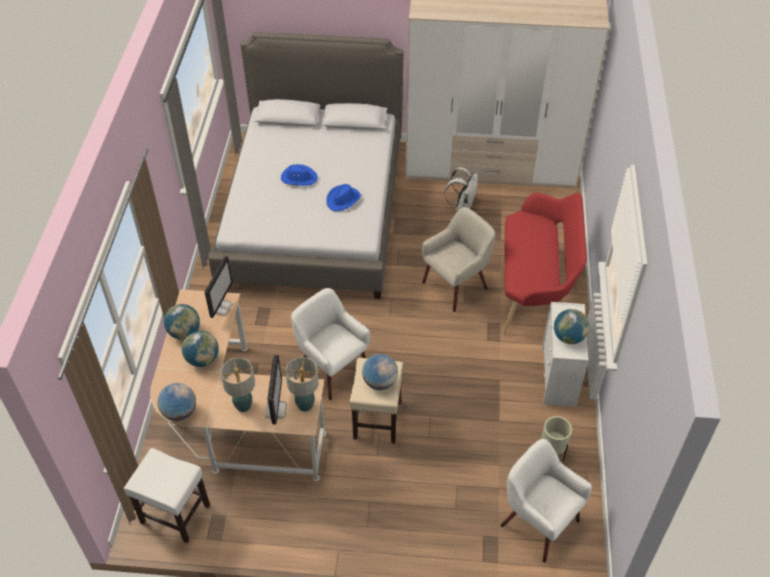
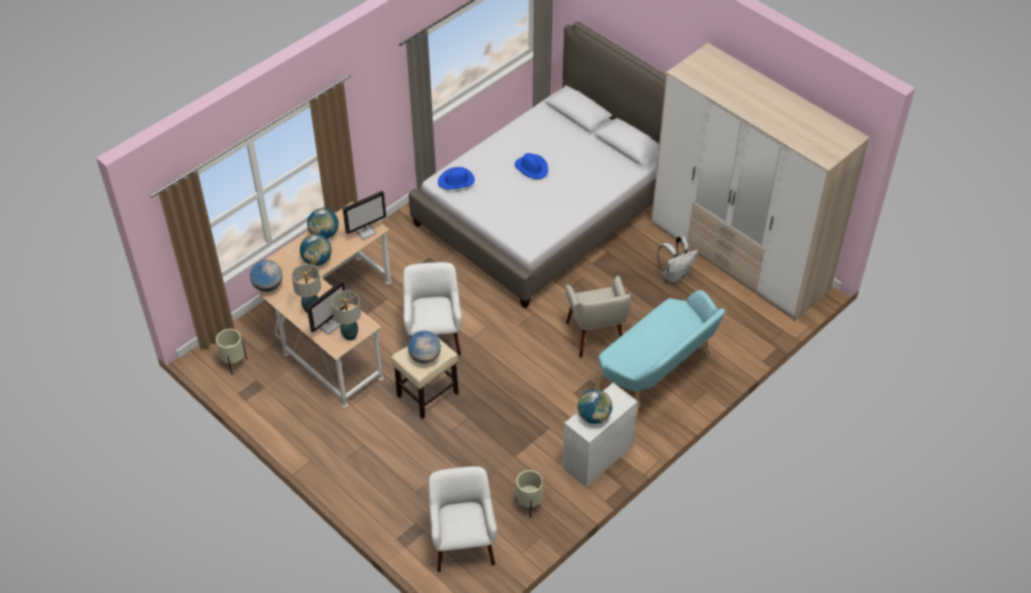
camera: 40 degrees right, 0 degrees up
white stool [124,448,210,543] -> beige planter [216,329,247,374]
blue hat [326,184,361,211] -> blue hat moved to [438,167,475,189]
beige armchair [422,207,496,312] -> beige armchair turned 75 degrees clockwise [565,276,631,358]
red bench [503,193,587,335] -> turquoise bench [594,290,726,425]

